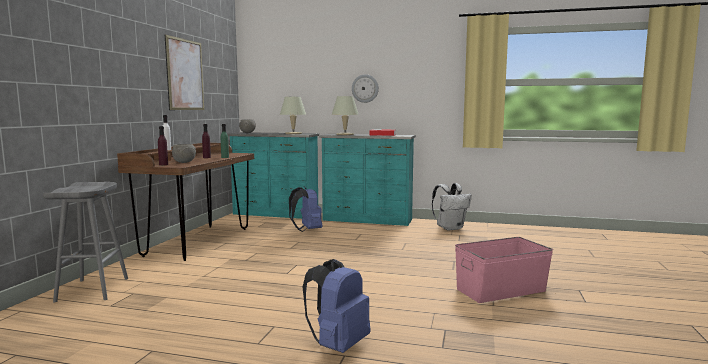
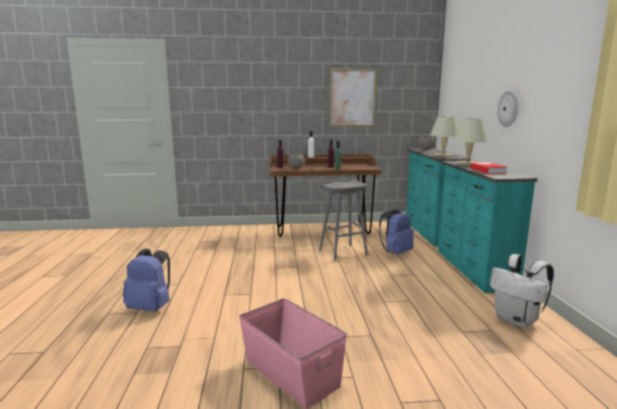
camera: 70 degrees right, 5 degrees up
grey stool [43,182,128,302] -> grey stool moved to [319,180,368,261]

